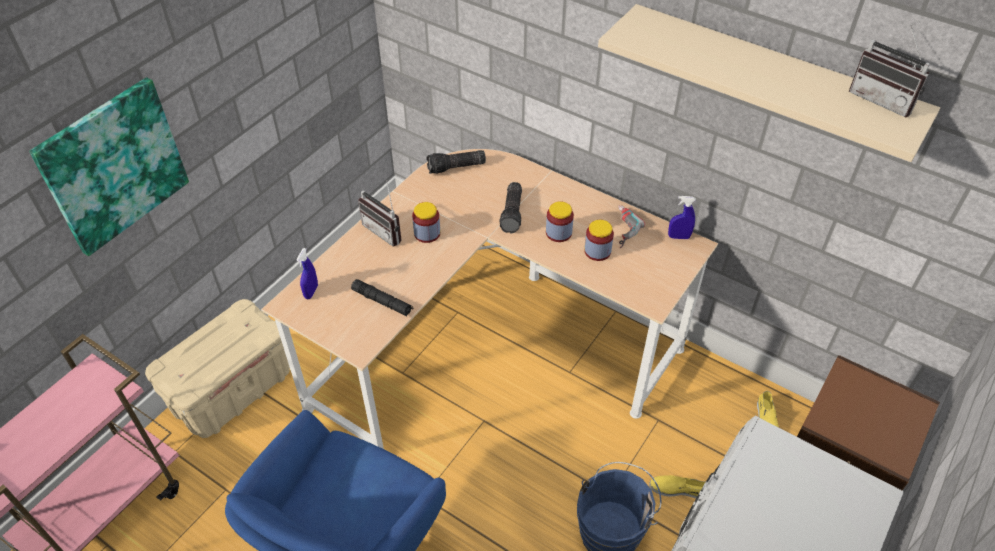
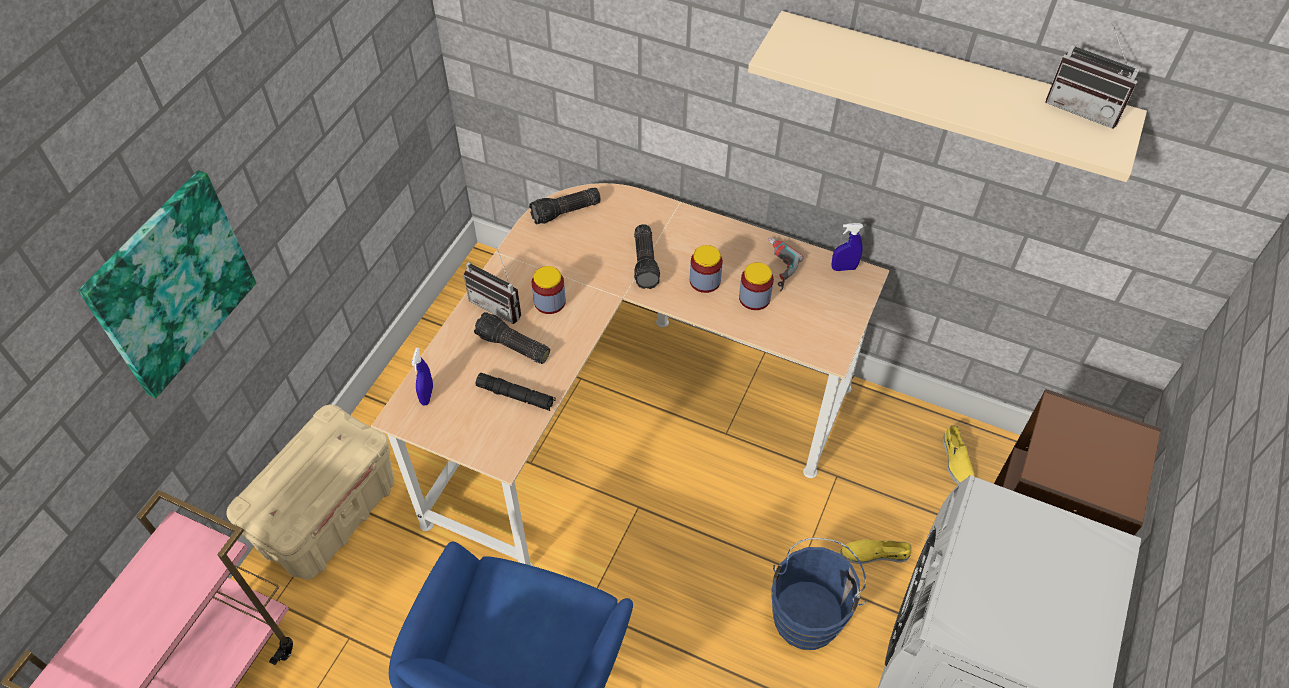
camera: 10 degrees left, 5 degrees up
none -> flashlight [474,312,550,364]

